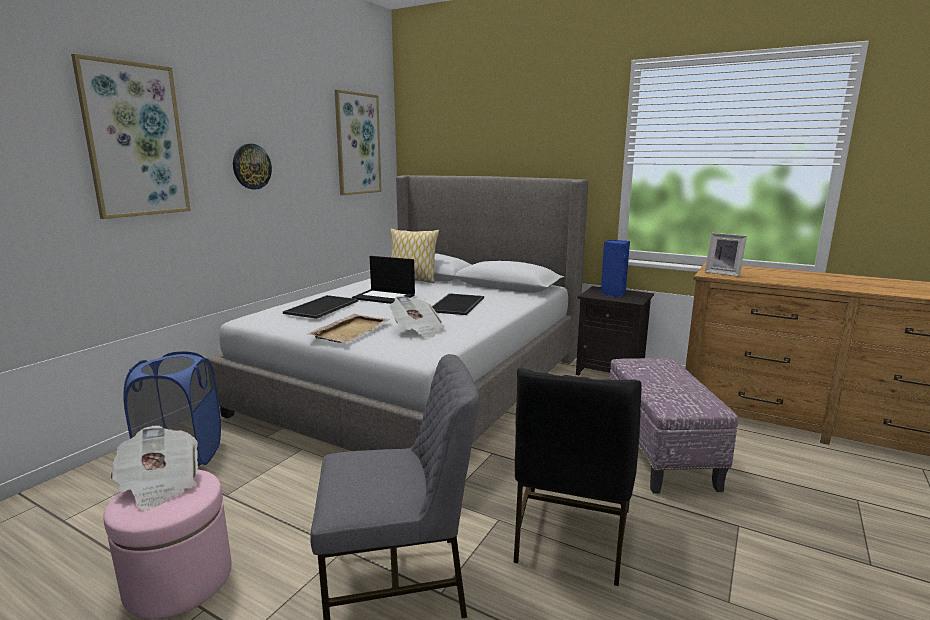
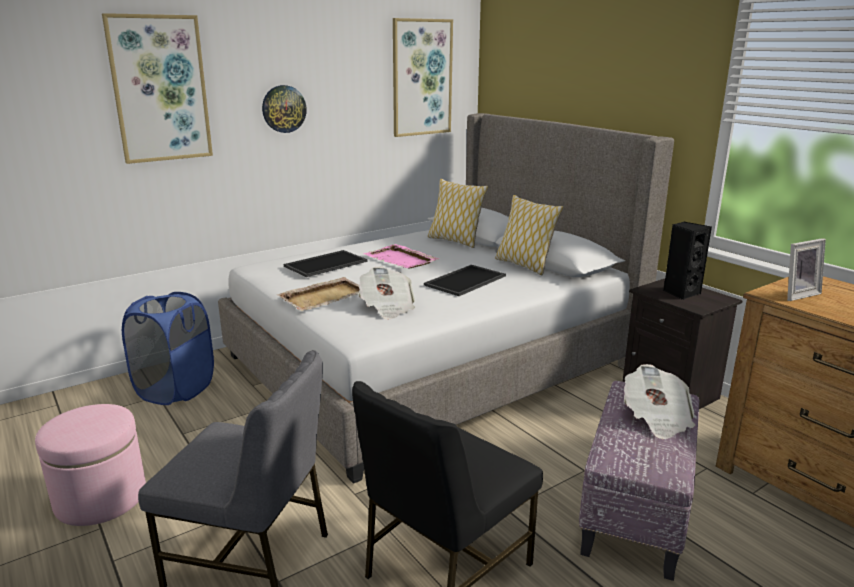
camera: 25 degrees right, 5 degrees up
newspaper [110,425,198,510] -> newspaper moved to [624,364,695,439]
laptop [352,256,415,304] -> pink tray [364,244,439,269]
blue speaker [600,240,630,298] -> black speaker [664,222,712,300]
picture frame [705,233,747,277] -> picture frame turned 90 degrees counterclockwise [787,238,826,301]
none -> pillow [495,195,563,275]

